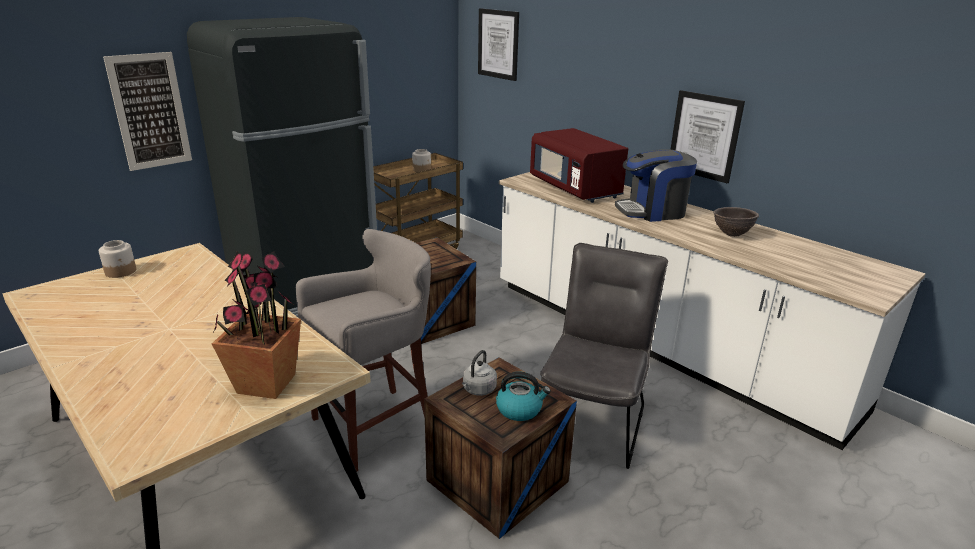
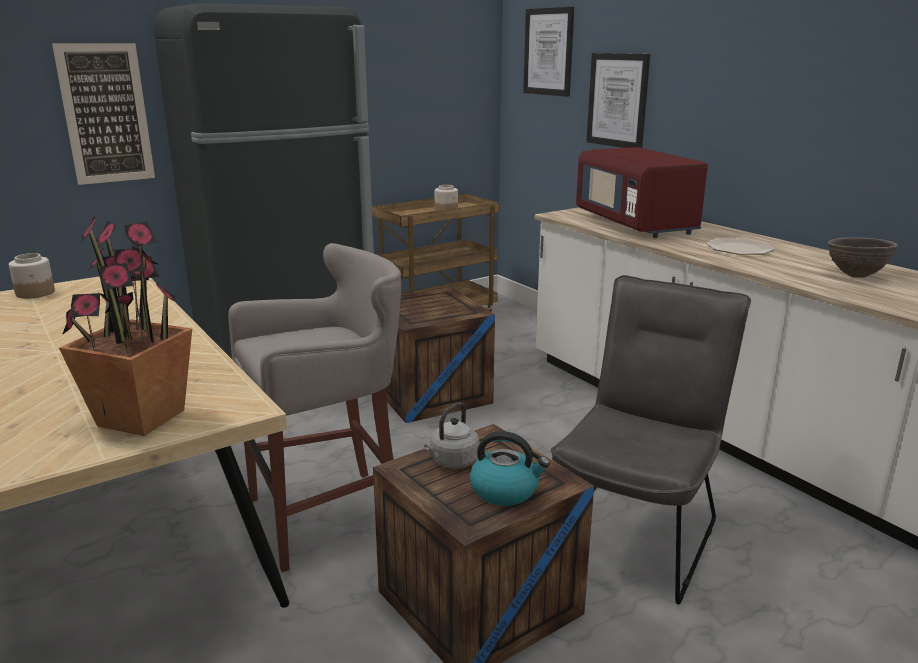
camera: 10 degrees right, 5 degrees down
coffee machine [615,149,697,222] -> plate [706,238,775,255]
picture [670,90,745,183] -> picture moved to [587,53,650,148]

